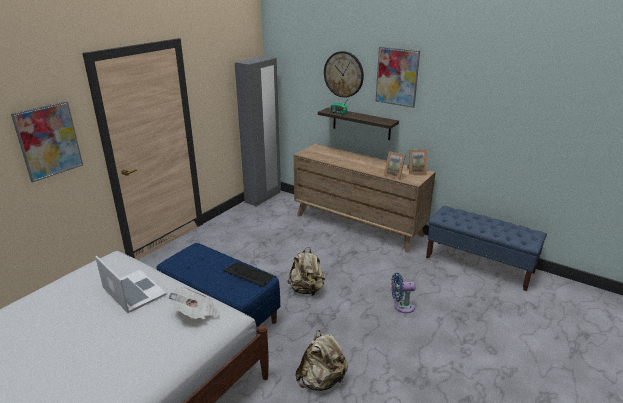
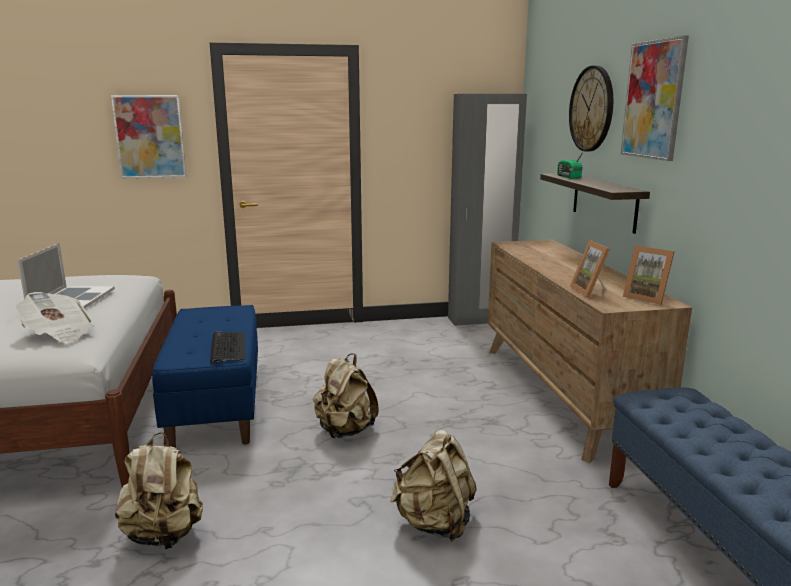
camera: 45 degrees right, 10 degrees down
blue fan [391,273,415,313] -> beige backpack [390,430,477,542]

